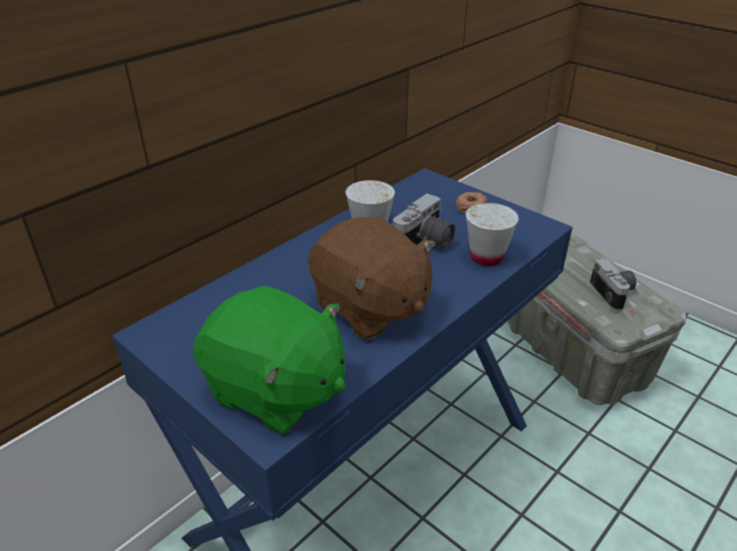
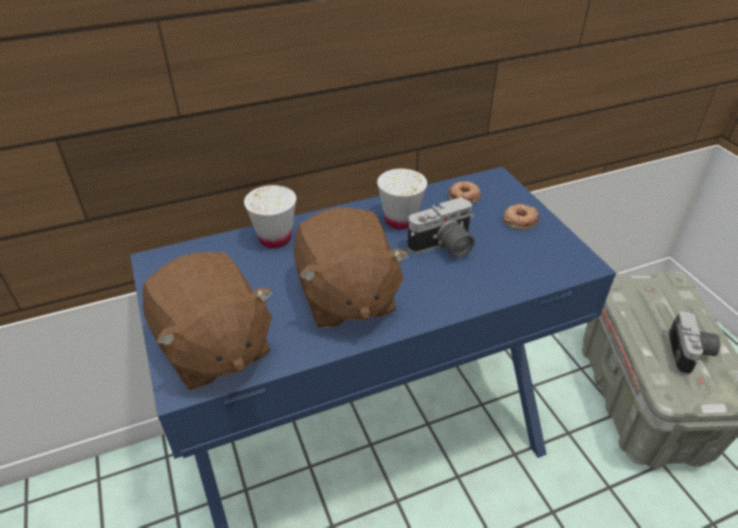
camera: 25 degrees right, 5 degrees up
green plush toy [193,286,346,434] -> brown plush toy [142,252,273,390]
white cup [466,203,519,266] -> white cup moved to [244,185,296,248]
none -> donut [449,181,481,203]

